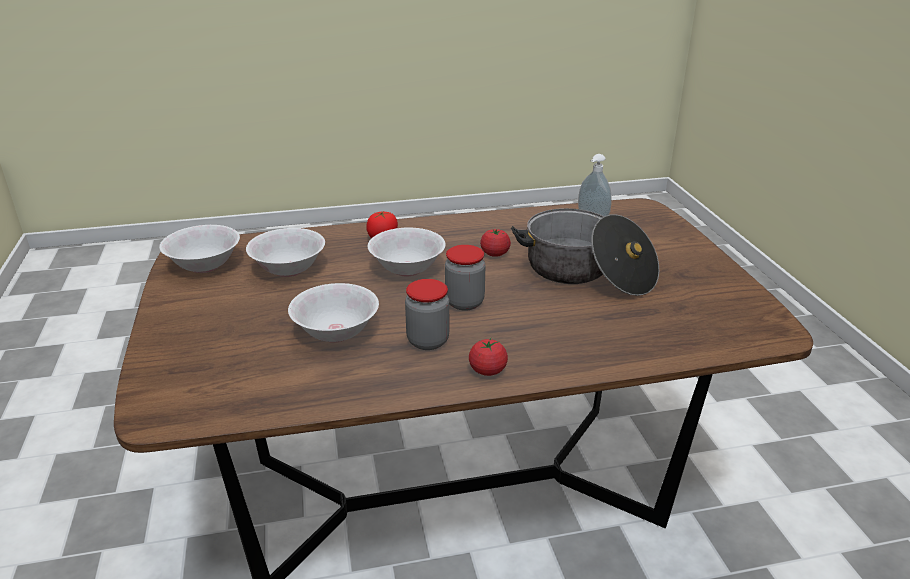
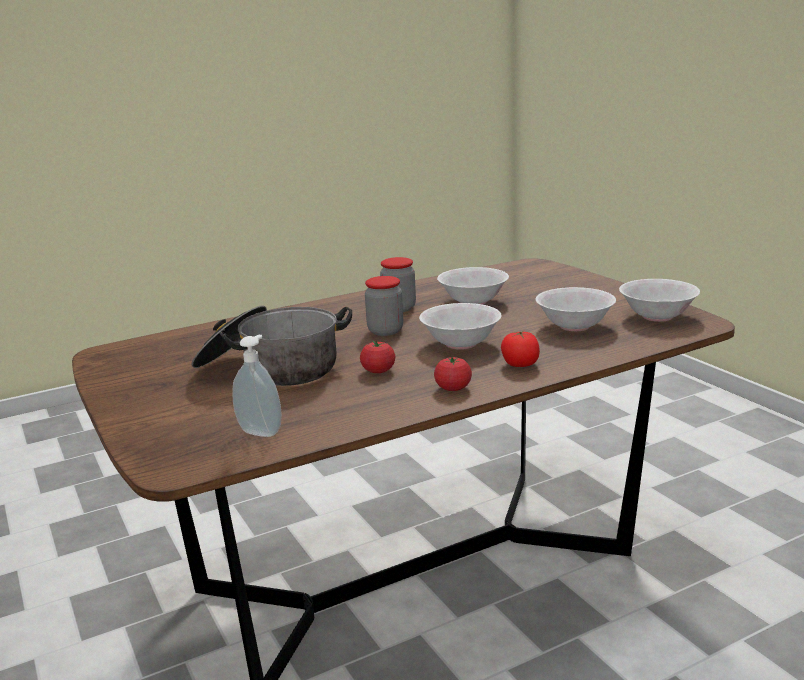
camera: 165 degrees right, 10 degrees down
tomato [469,338,508,376] -> tomato moved to [434,357,472,391]

